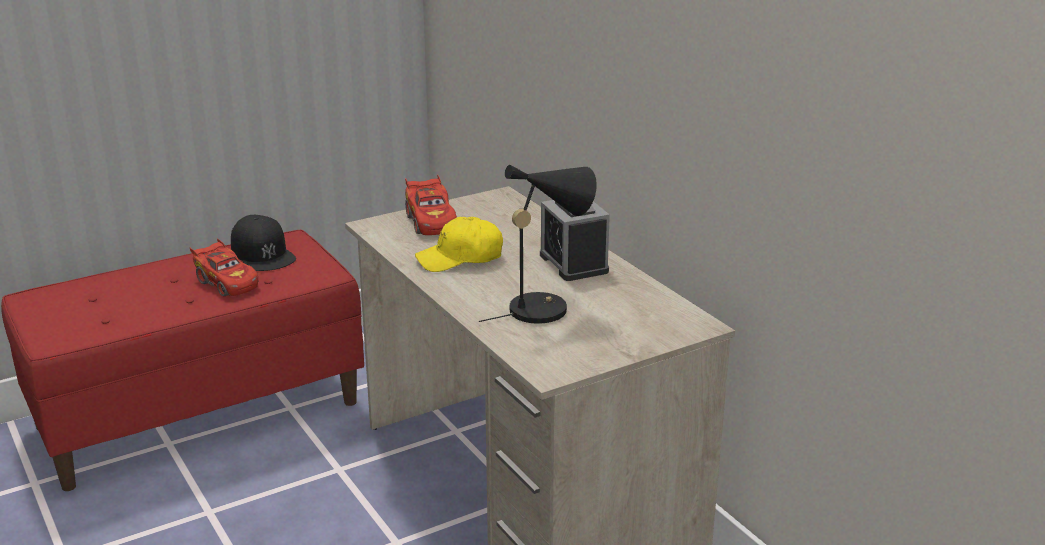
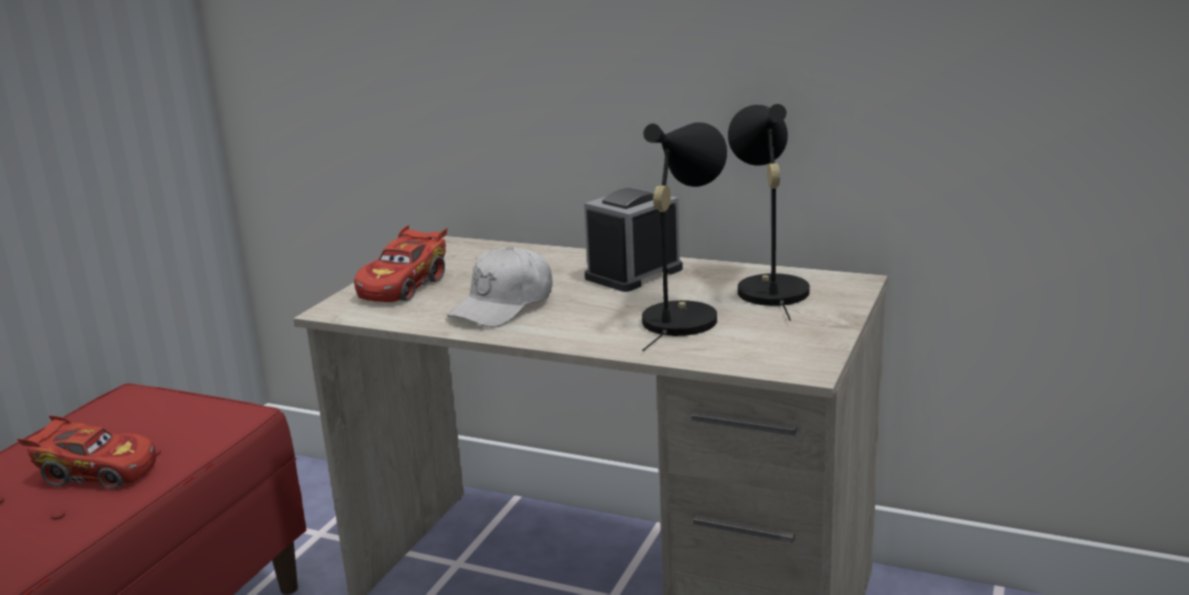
camera: 35 degrees left, 5 degrees down
black cap [231,215,296,271] -> none
red toy car [405,175,457,235] -> red toy car turned 75 degrees clockwise [354,225,447,302]
yellow cap [415,217,503,272] -> white cap [447,246,553,328]
alarm clock [540,200,610,281] -> alarm clock turned 105 degrees clockwise [584,188,683,292]
none -> black table lamp [728,104,810,321]

